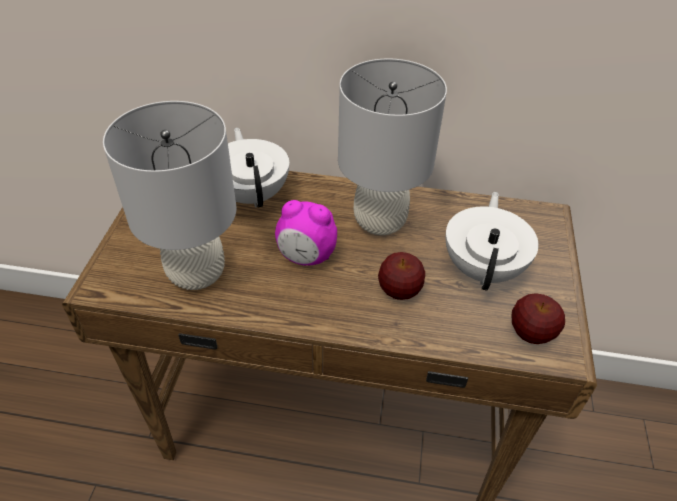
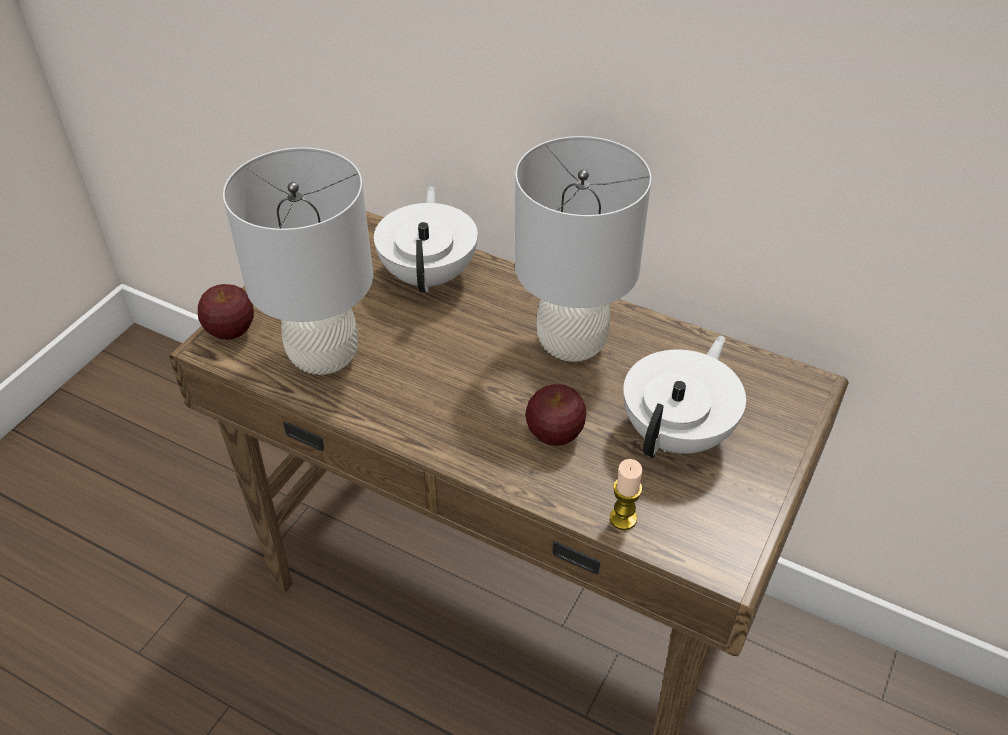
camera: 20 degrees right, 0 degrees up
alarm clock [275,200,337,266] -> none
apple [512,293,565,344] -> apple moved to [198,284,254,340]
none -> candle [610,459,642,530]

